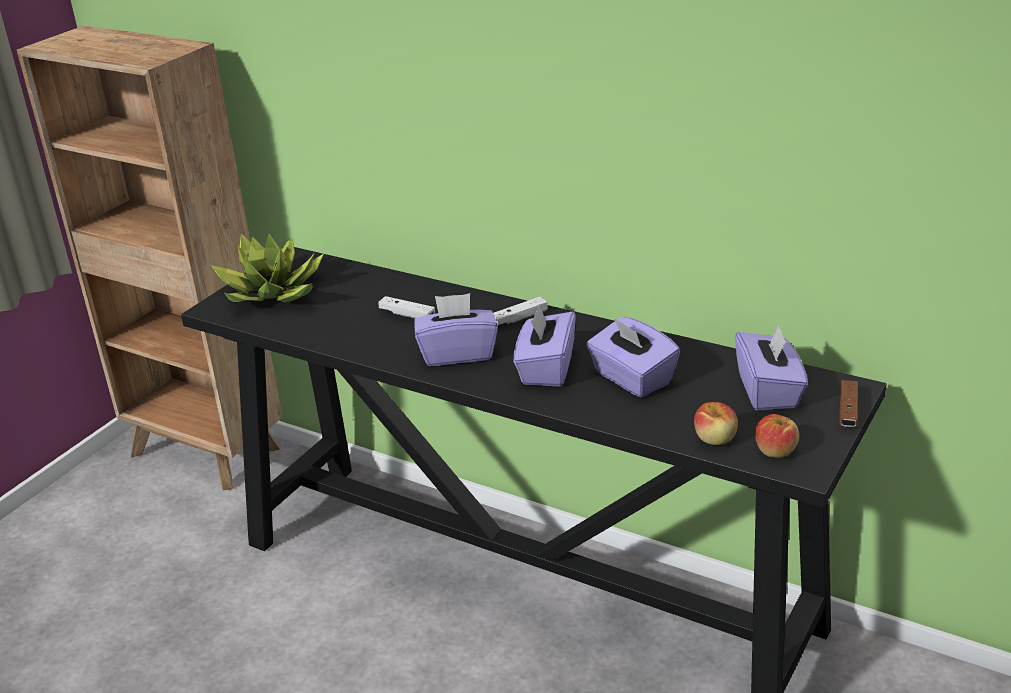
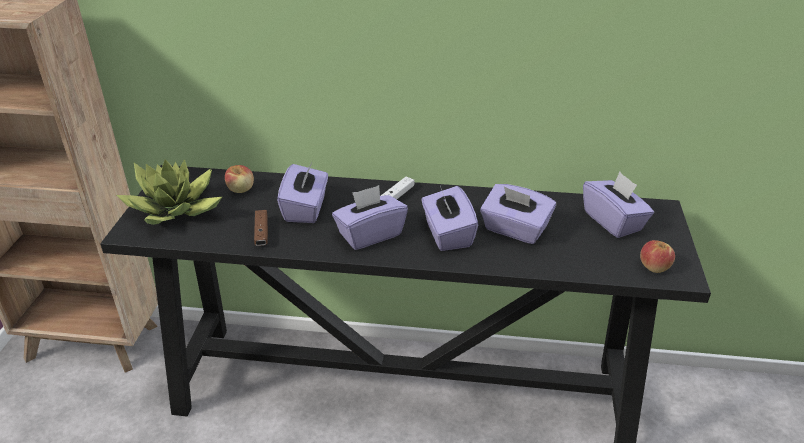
camera: 25 degrees left, 5 degrees up
white game controller [378,296,435,319] -> purple tissue box [277,163,328,223]
apple [694,402,738,445] -> apple moved to [225,165,254,193]
brown game controller [839,380,858,427] -> brown game controller moved to [254,210,268,246]

